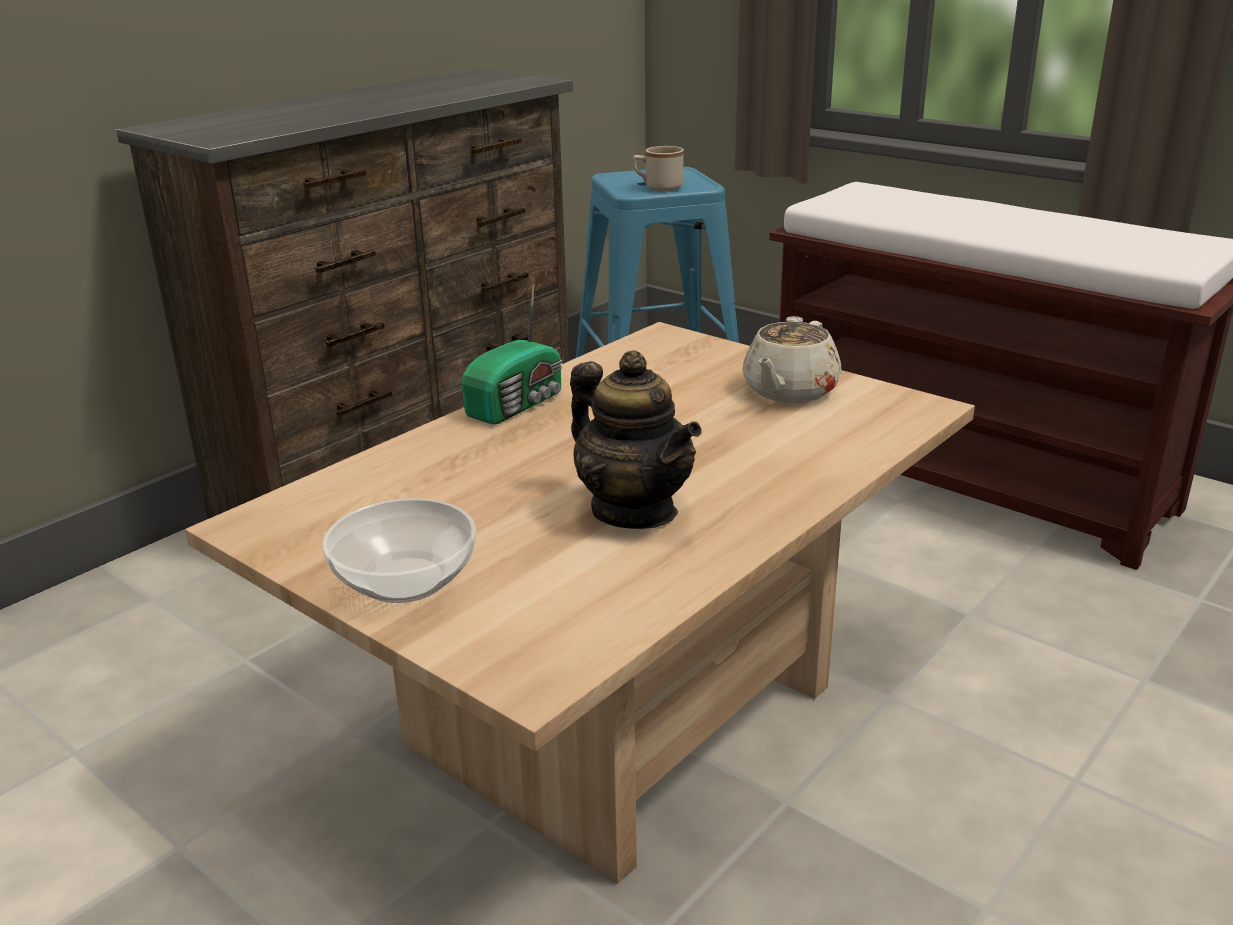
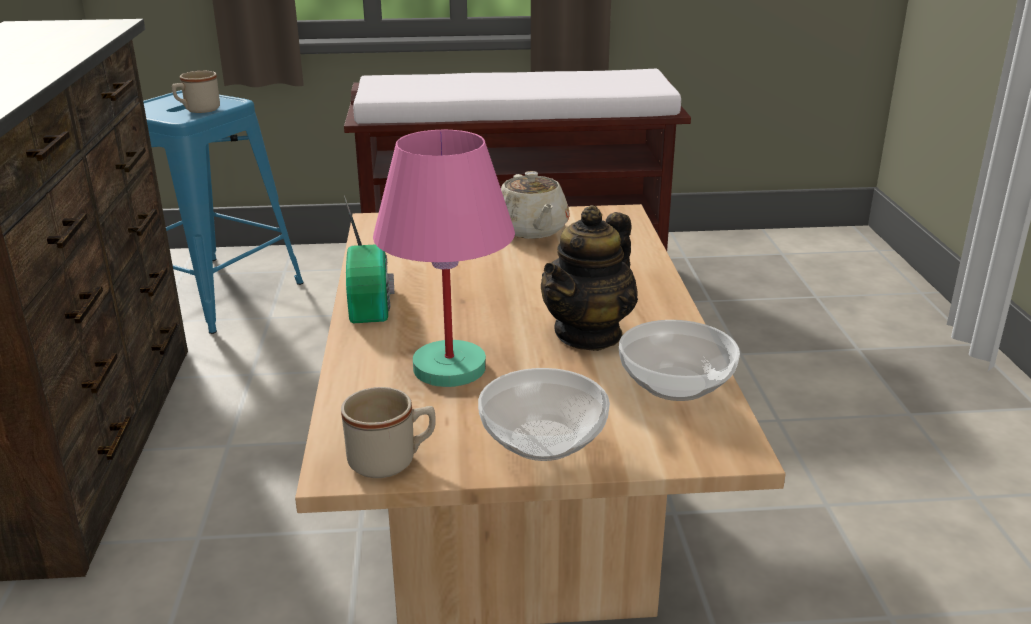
camera: 45 degrees left, 0 degrees up
teapot [570,351,702,529] -> teapot turned 120 degrees clockwise [541,205,638,351]
none -> beige mug [341,387,436,478]
none -> pink table lamp [373,130,515,387]
none -> bowl [619,320,740,401]

